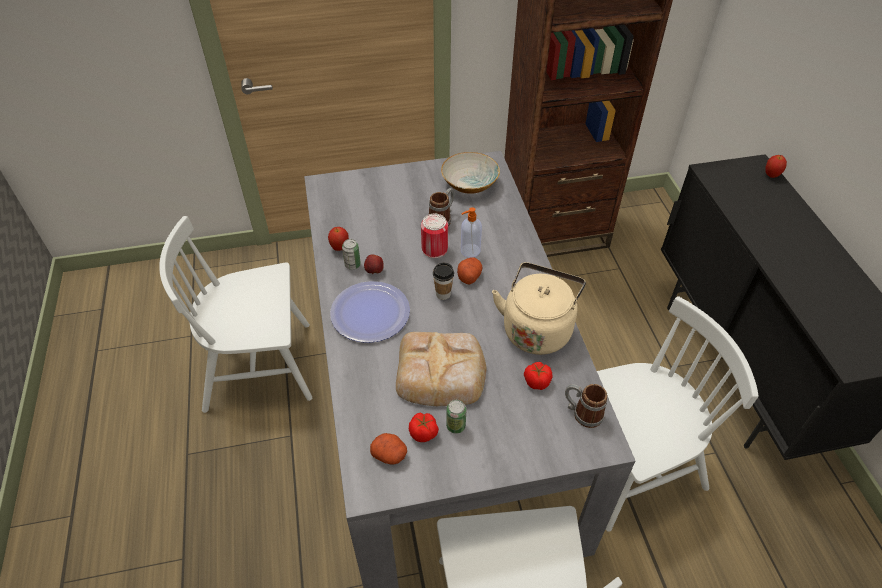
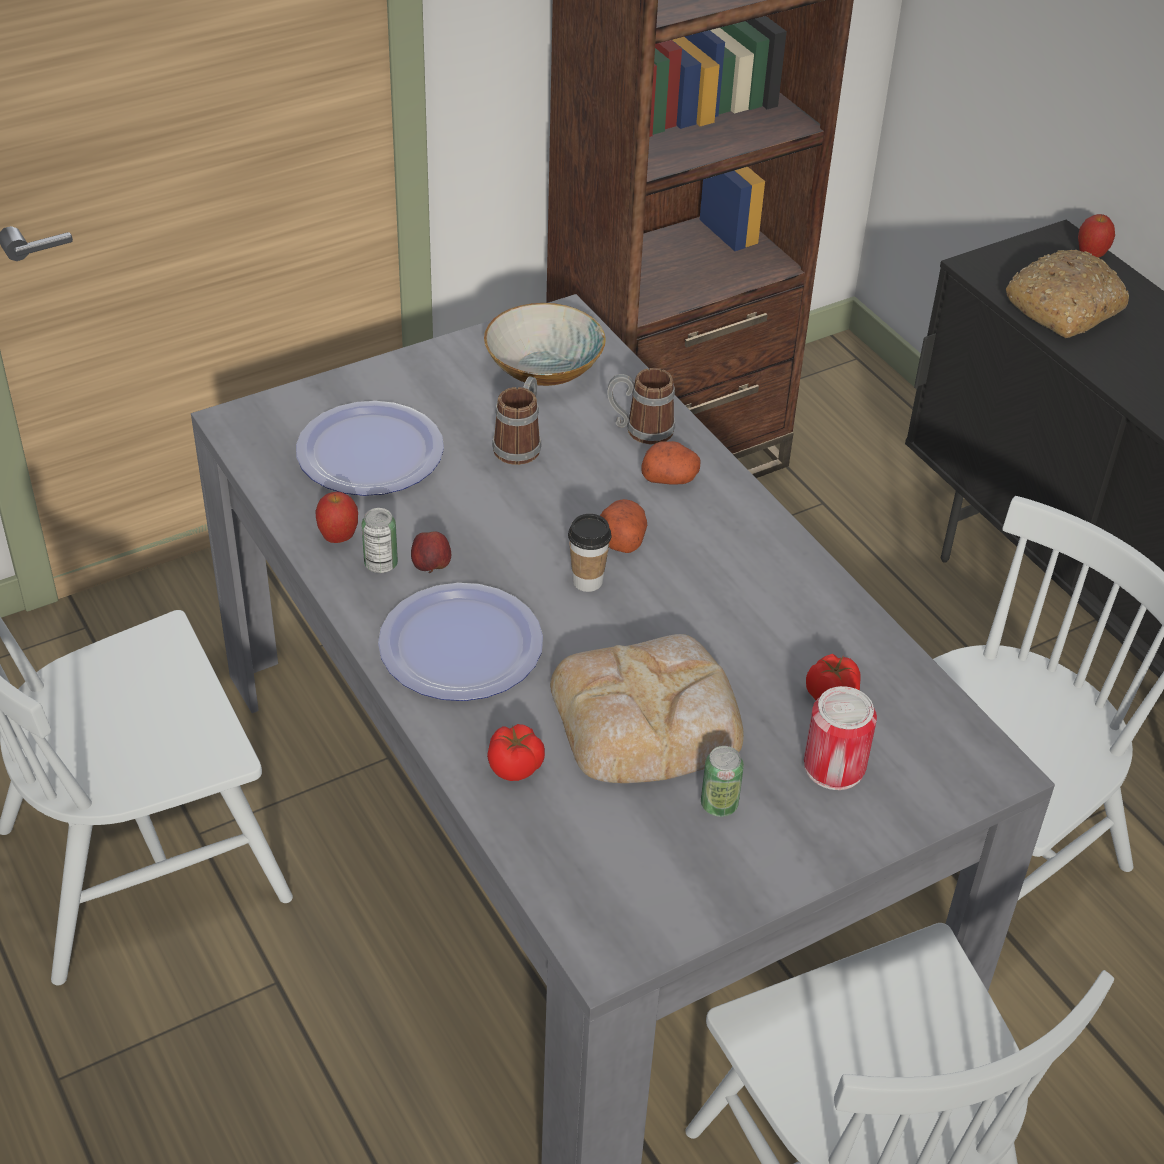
camera: 20 degrees left, 5 degrees down
potato [370,433,407,465] -> potato moved to [641,441,701,485]
tomato [409,412,439,442] -> tomato moved to [487,724,545,781]
can [421,213,448,258] -> can moved to [804,686,877,790]
soap dispenser [461,207,482,257] -> none
beige kettle [492,262,586,355] -> none
mug [565,384,608,428] -> mug moved to [607,368,675,444]
none -> plate [296,401,444,496]
none -> bread [1006,250,1129,338]

